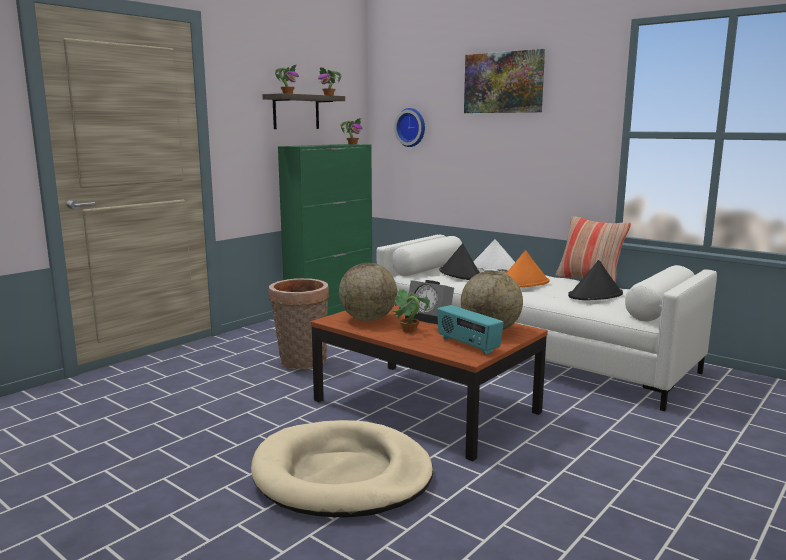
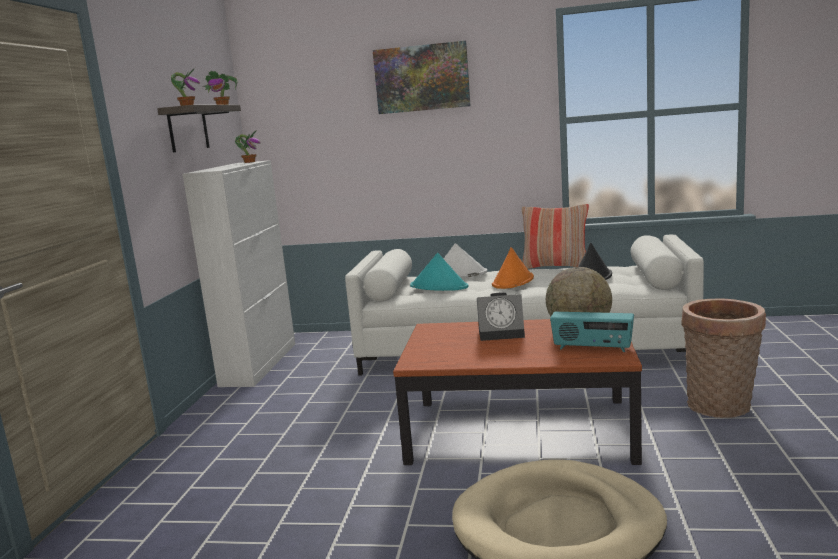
camera: 30 degrees left, 0 degrees up
basket [269,278,329,369] -> basket moved to [682,299,766,418]
green cabinet [278,144,372,316] -> white cabinet [182,160,295,387]
globe [339,263,397,321] -> none
potted plant [392,289,430,333] -> none
wall clock [394,108,425,147] -> none
black hat [439,243,480,280] -> turquoise hat [410,253,468,291]

